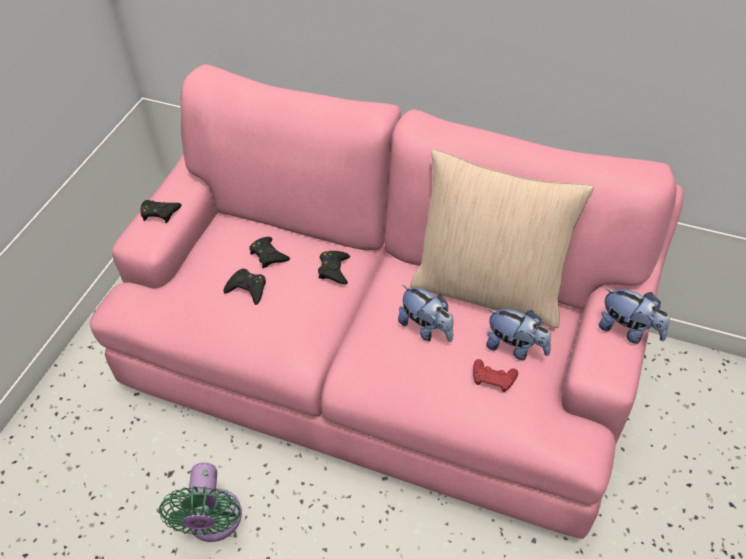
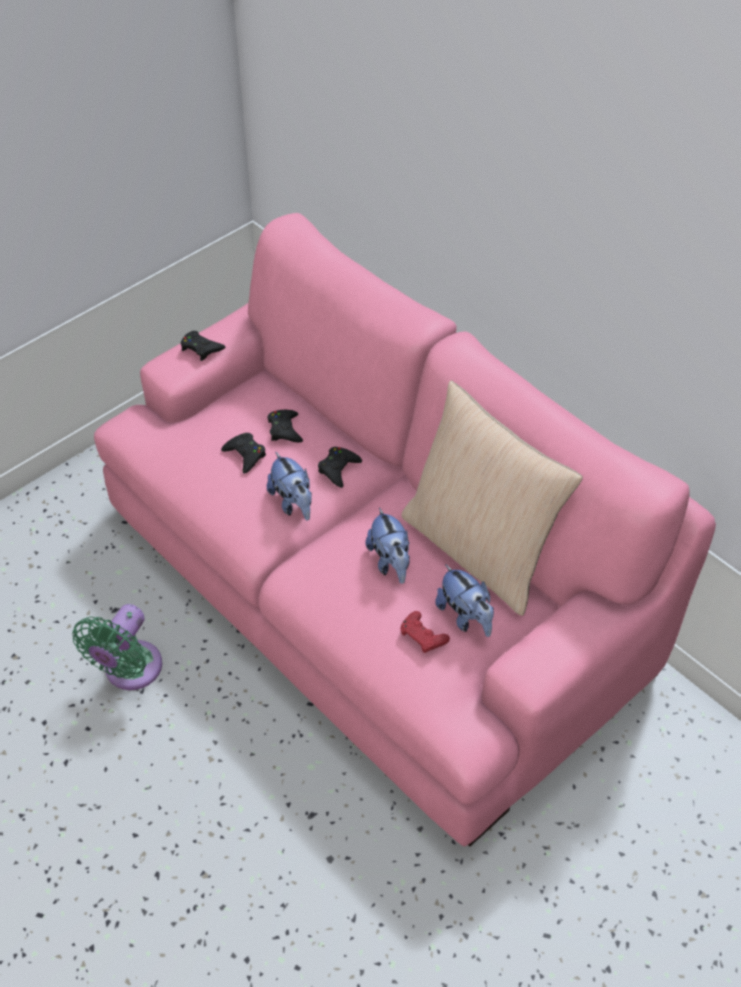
camera: 25 degrees right, 0 degrees up
plush toy [599,288,670,344] -> plush toy moved to [267,452,312,521]

